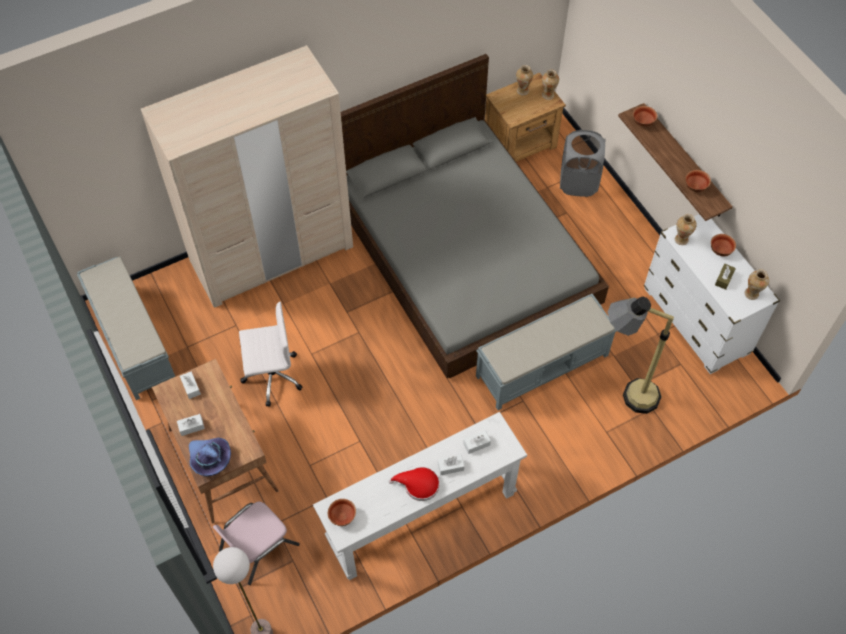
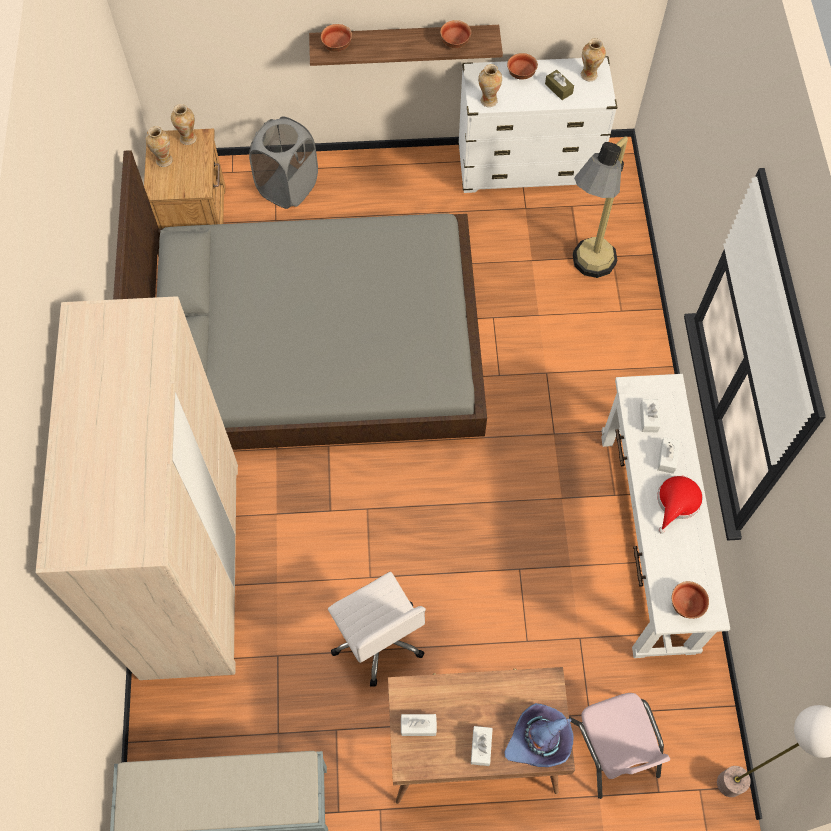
camera: 65 degrees left, 5 degrees up
white office chair [239,301,302,407] -> white office chair turned 135 degrees clockwise [328,572,426,687]
grey bench [476,294,617,410] -> none

